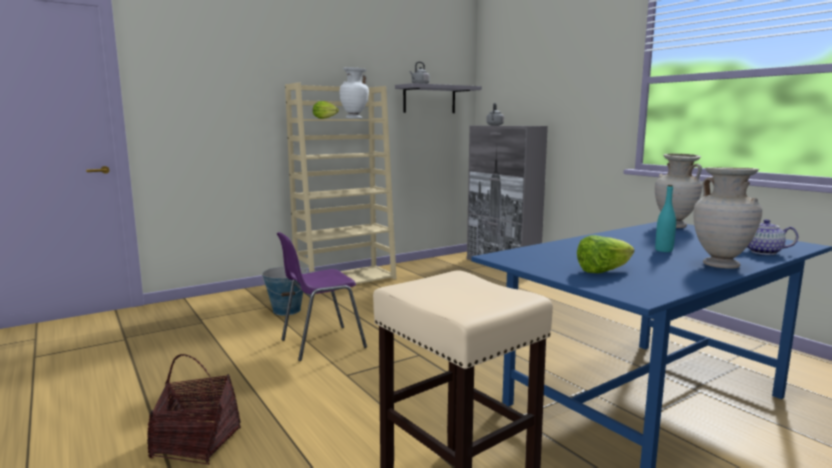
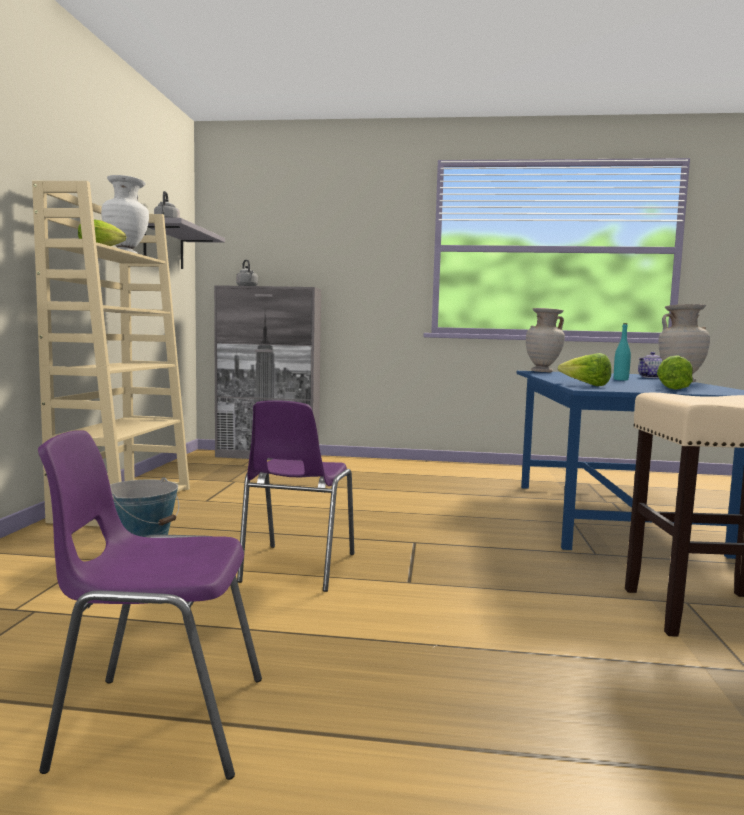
camera: 50 degrees left, 5 degrees down
basket [147,354,241,465] -> none
none -> purple chair [38,431,262,780]
none -> lettuce [558,353,611,386]

